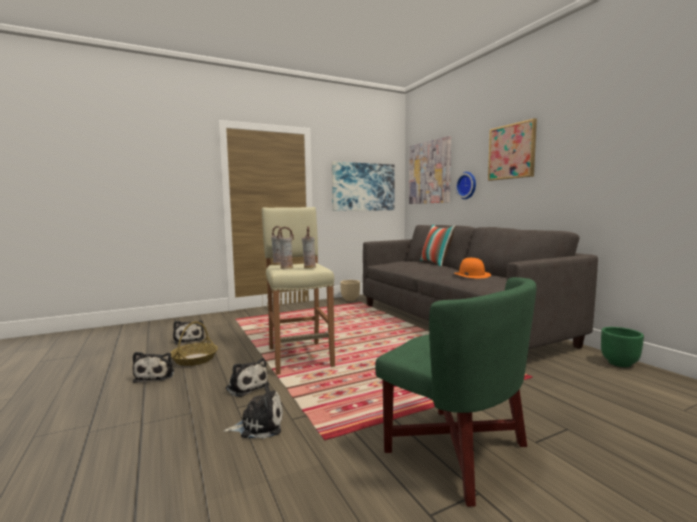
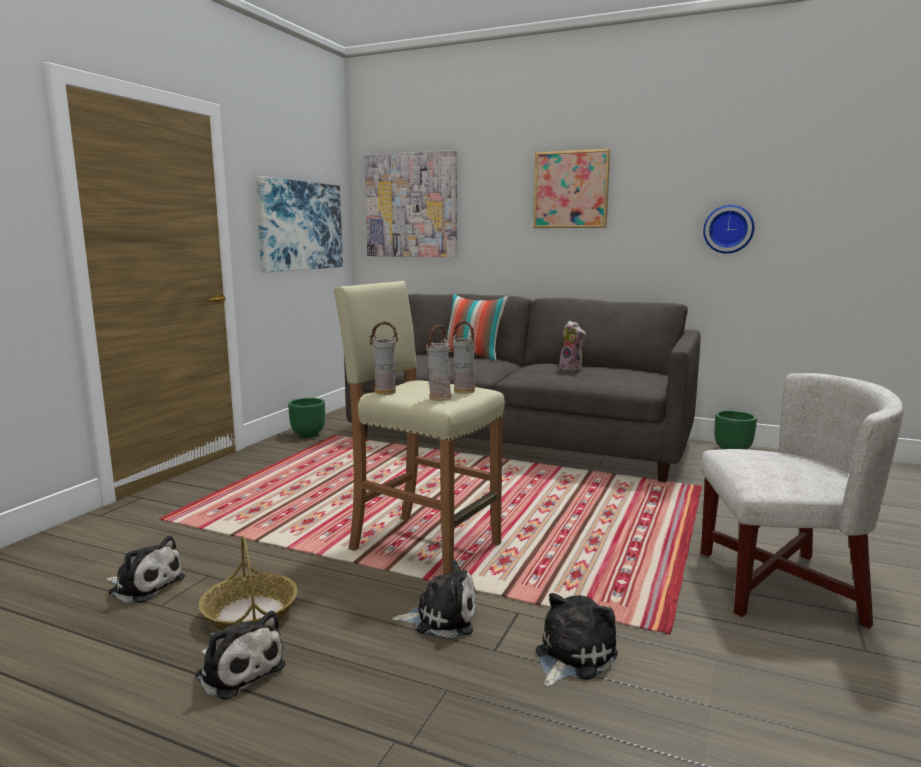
camera: 40 degrees left, 5 degrees up
beige planter [340,280,360,301] -> green planter [288,398,325,438]
green armchair [375,277,537,507] -> white armchair [701,373,903,629]
orange hat [454,258,491,278] -> plush toy [558,321,586,372]
wall clock [455,172,476,199] -> wall clock moved to [703,205,754,254]

